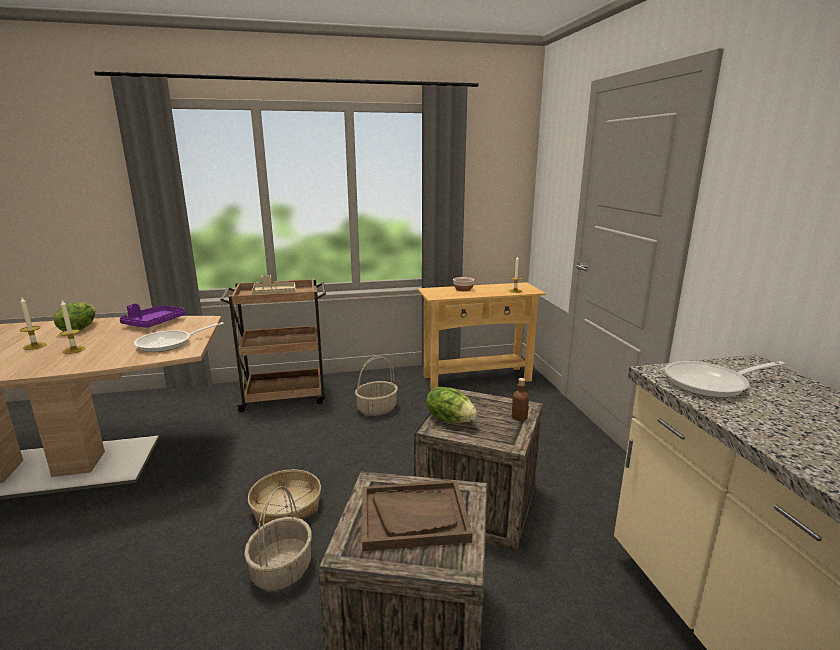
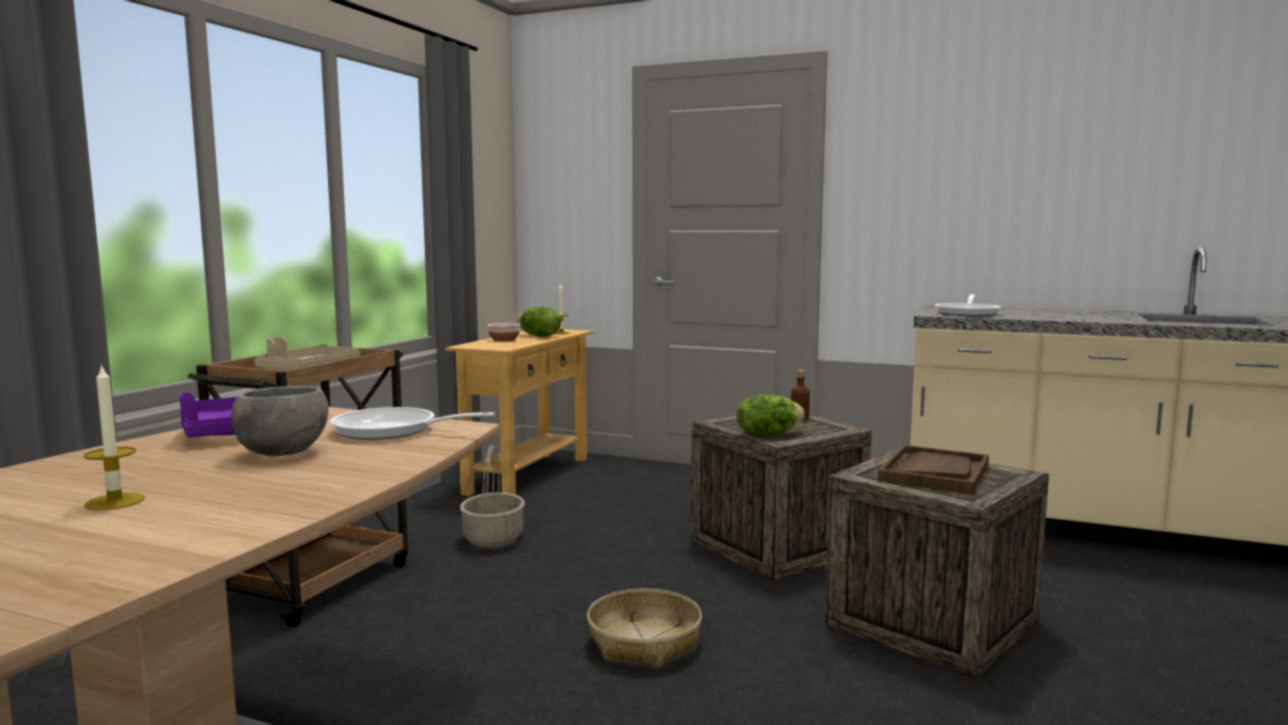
camera: 55 degrees left, 10 degrees down
lettuce [54,302,96,331] -> lettuce moved to [517,307,561,337]
candle [60,300,86,354] -> none
frying pan [134,322,224,352] -> frying pan turned 105 degrees clockwise [329,407,495,440]
basket [244,486,312,591] -> none
none -> grey bowl [231,386,329,456]

